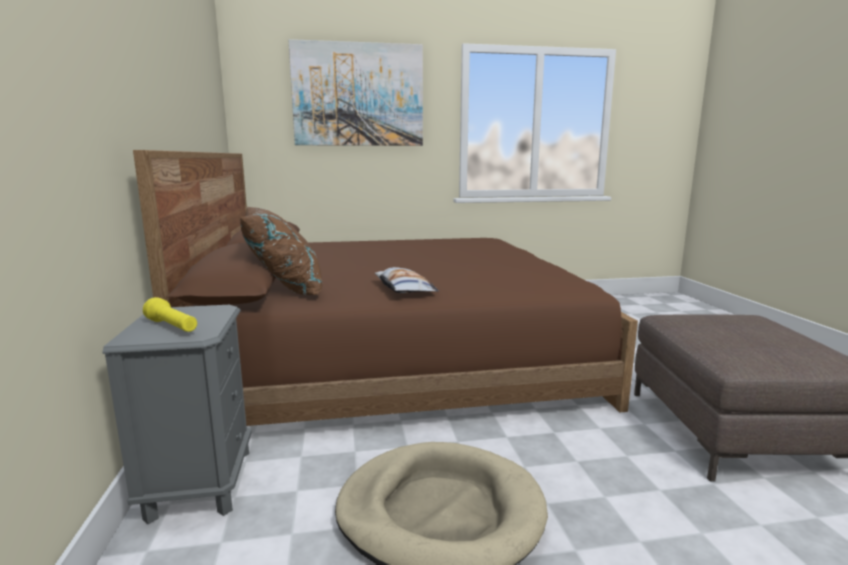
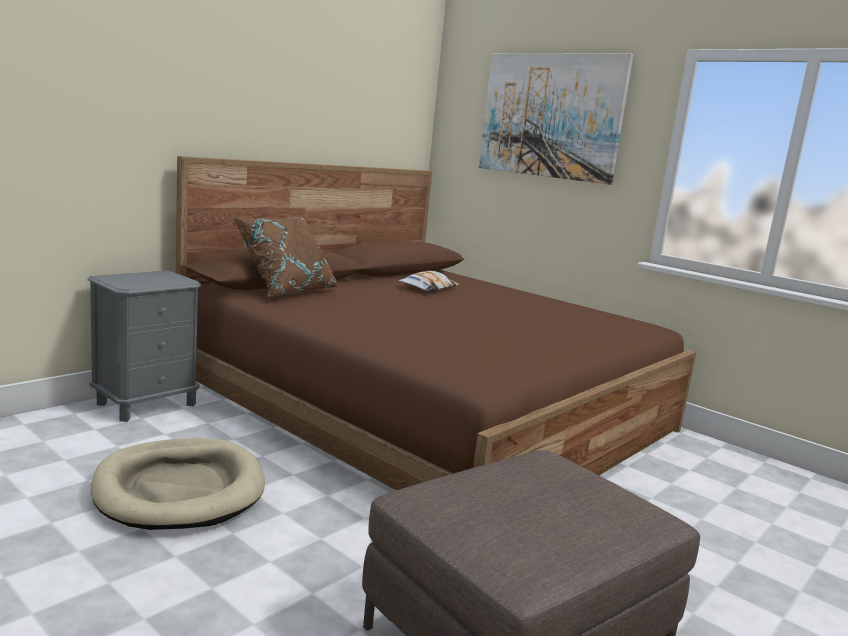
camera: 50 degrees right, 0 degrees up
yellow flashlight [143,297,197,332] -> none
pillow [375,267,439,293] -> pillow moved to [398,271,460,291]

